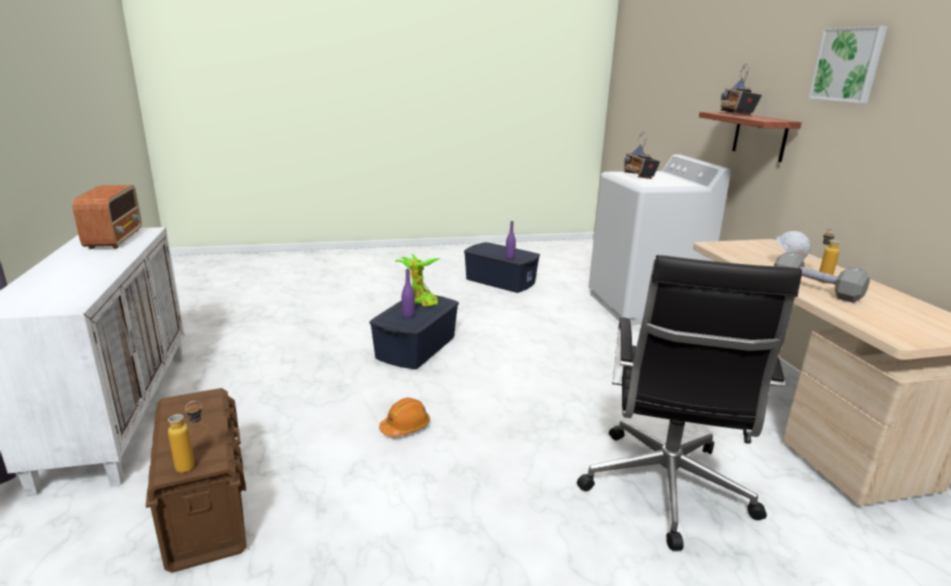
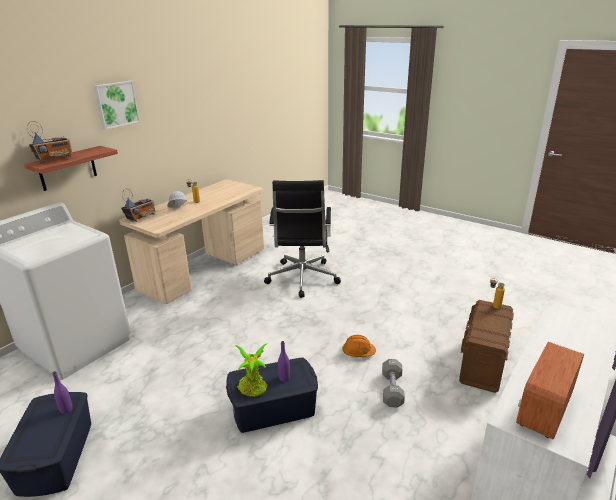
camera: 130 degrees left, 5 degrees up
black office chair [577,255,802,551] -> black office chair turned 120 degrees clockwise [264,180,341,298]
radio [623,132,660,179] -> radio moved to [121,189,155,222]
grey dumbbell [774,252,870,303] -> grey dumbbell moved to [382,359,405,408]

